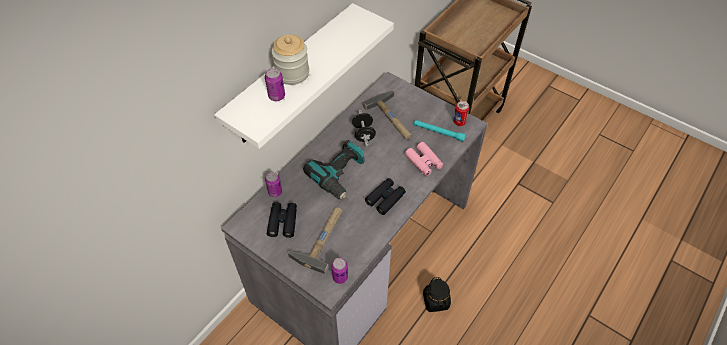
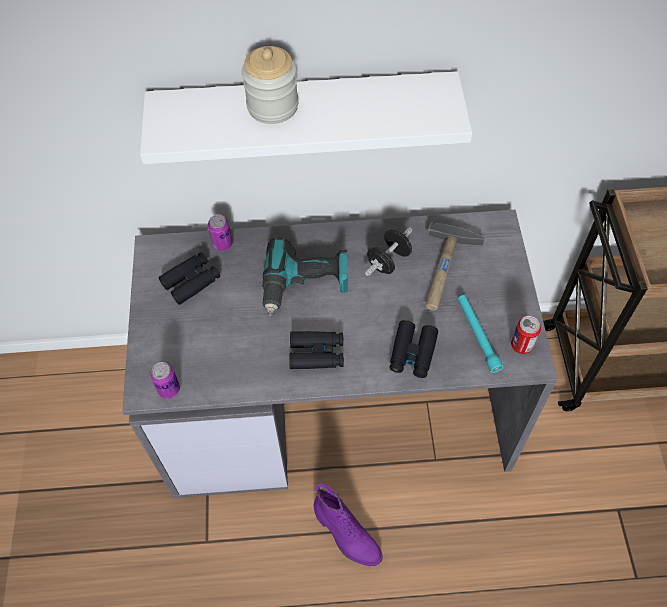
camera: 50 degrees right, 5 degrees up
can [265,68,285,101] -> none
hammer [288,207,342,274] -> none
pink binoculars [405,142,443,176] -> black binoculars [389,320,438,378]
black jar [423,277,451,312] -> purple boot [314,483,383,566]

